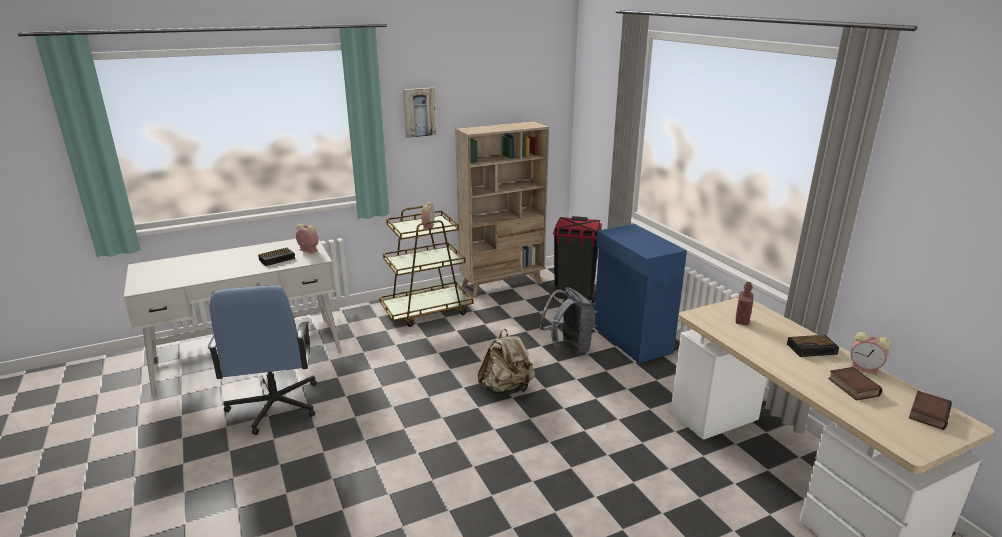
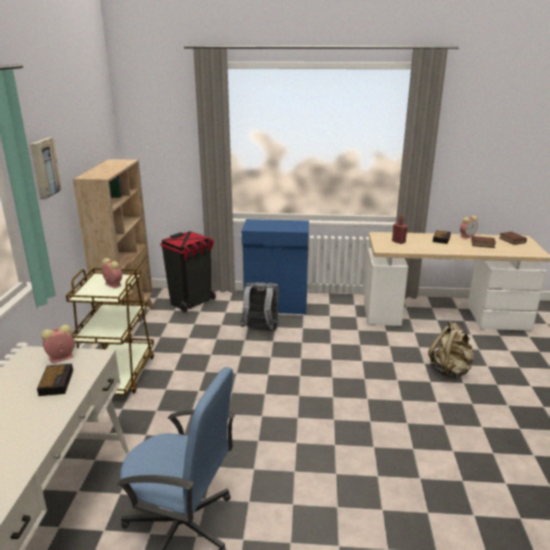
camera: 60 degrees left, 0 degrees up
beige backpack [477,329,535,395] -> beige backpack moved to [428,321,474,378]

